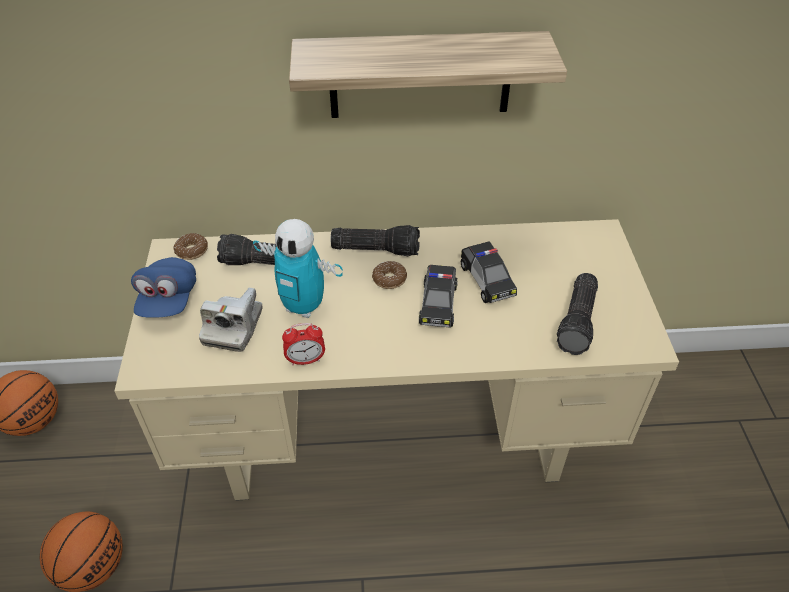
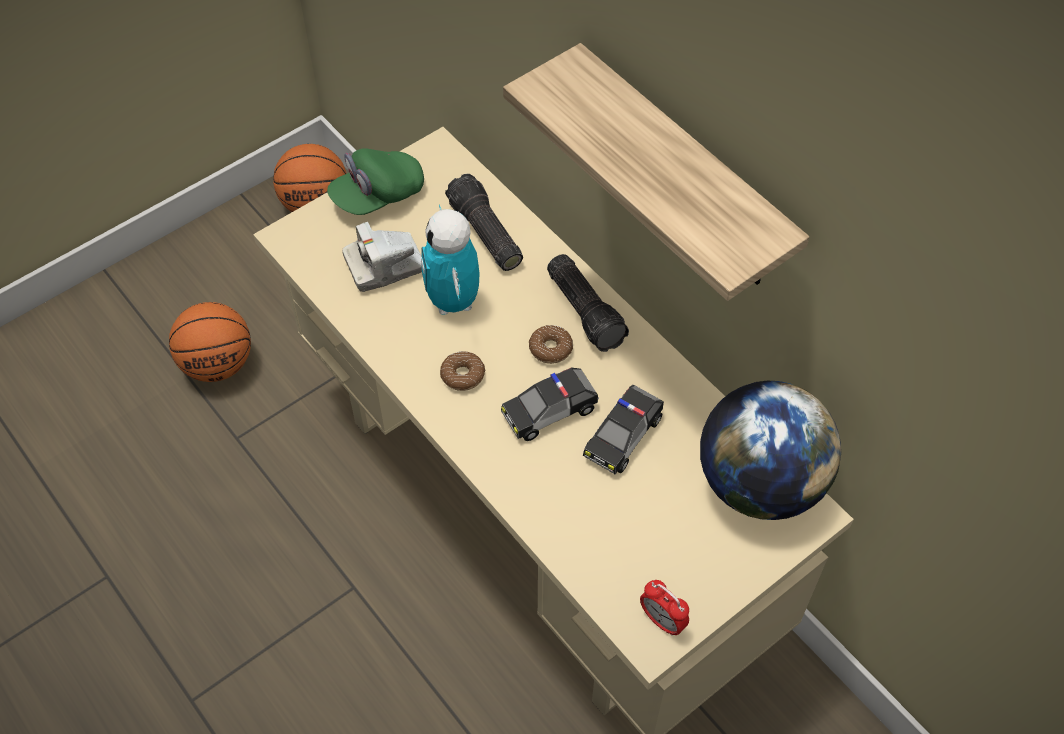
camera: 55 degrees right, 10 degrees up
blue cap [131,257,196,317] -> green cap [327,148,424,215]
donut [173,233,208,260] -> donut moved to [440,351,485,391]
alarm clock [282,323,325,365] -> alarm clock moved to [640,580,689,636]
flashlight [557,273,598,355] -> none
none -> globe [700,381,841,520]

